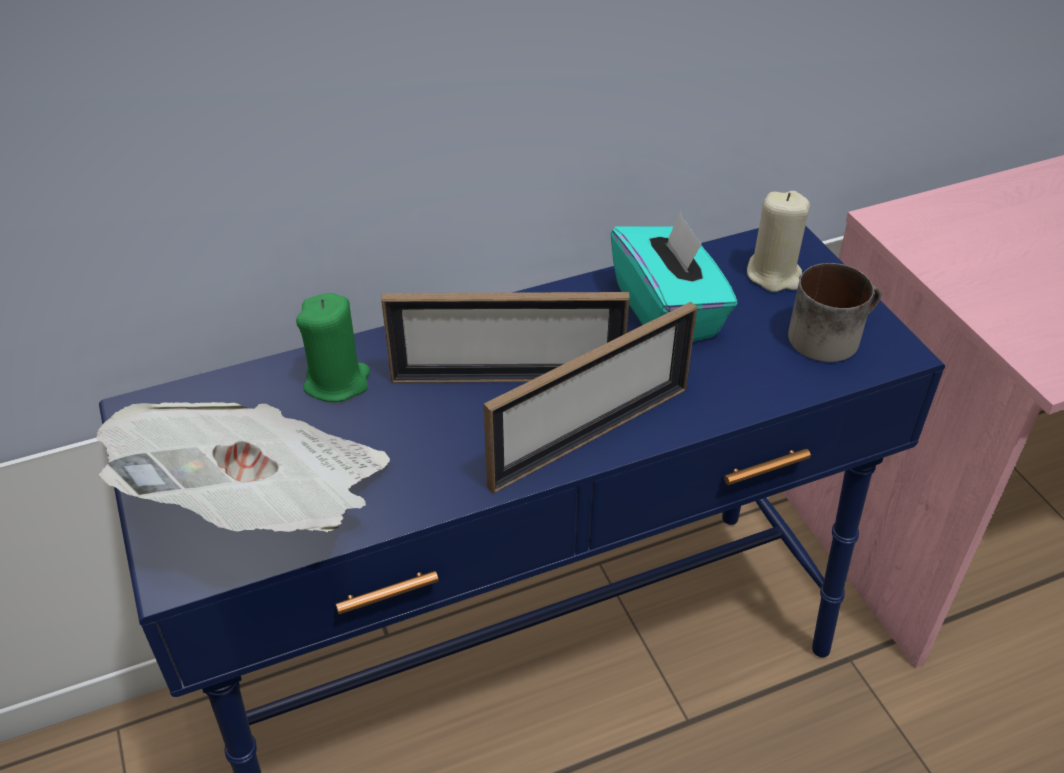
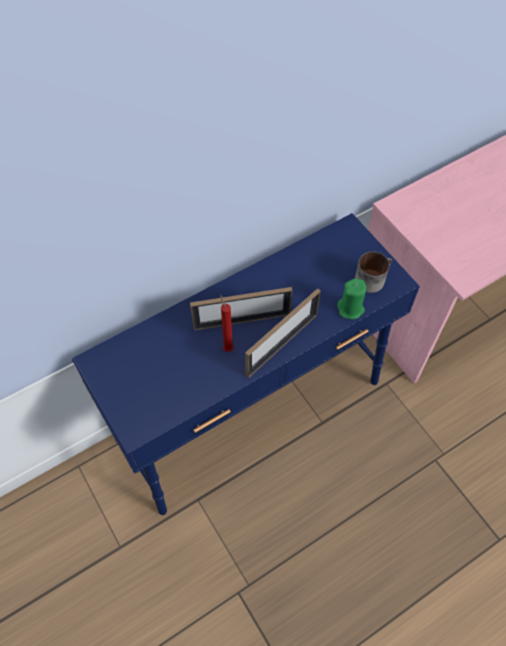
camera: 10 degrees left, 15 degrees up
newspaper [96,402,390,532] -> none
green candle [296,293,370,402] -> green candle moved to [337,278,366,319]
turquoise tissue box [611,211,737,341] -> none
beige candle [747,191,810,292] -> none
none -> red candle [220,295,234,352]

